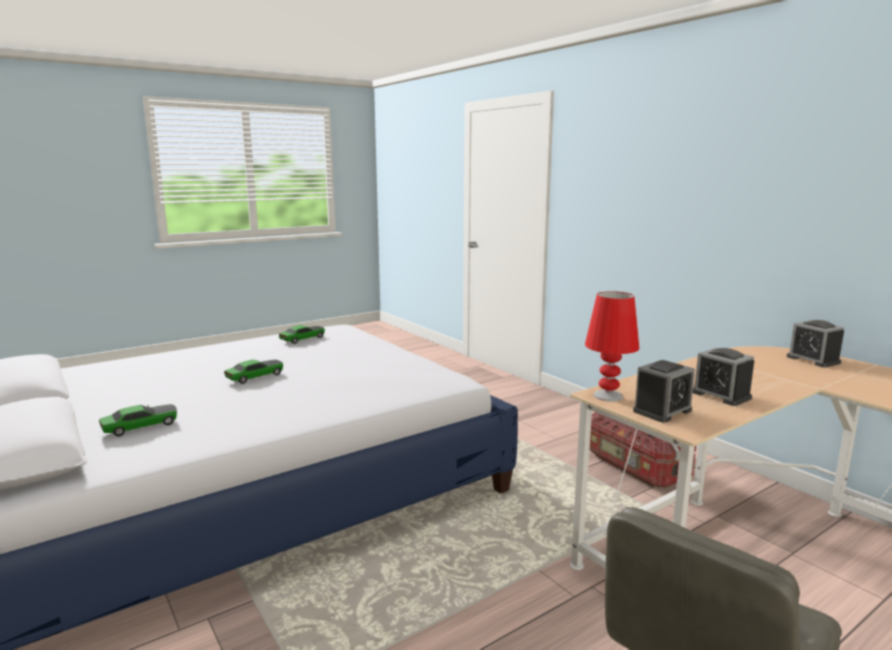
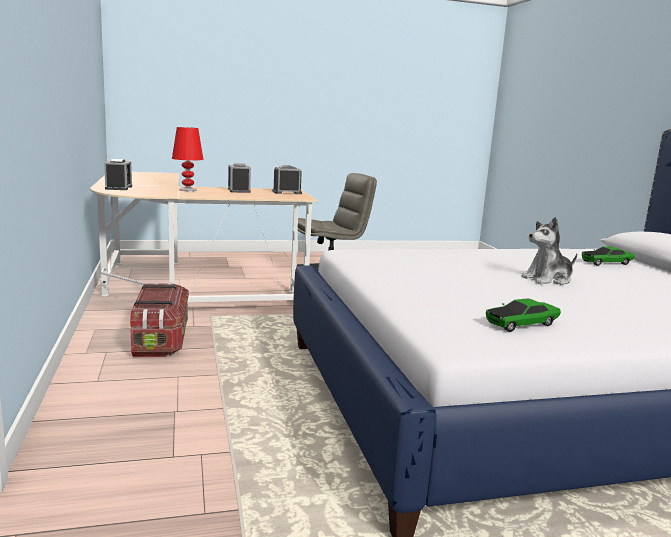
camera: 160 degrees left, 0 degrees up
toy car [224,359,283,384] -> plush toy [522,217,577,285]
red table lamp [585,291,640,402] -> red table lamp moved to [172,127,204,191]

